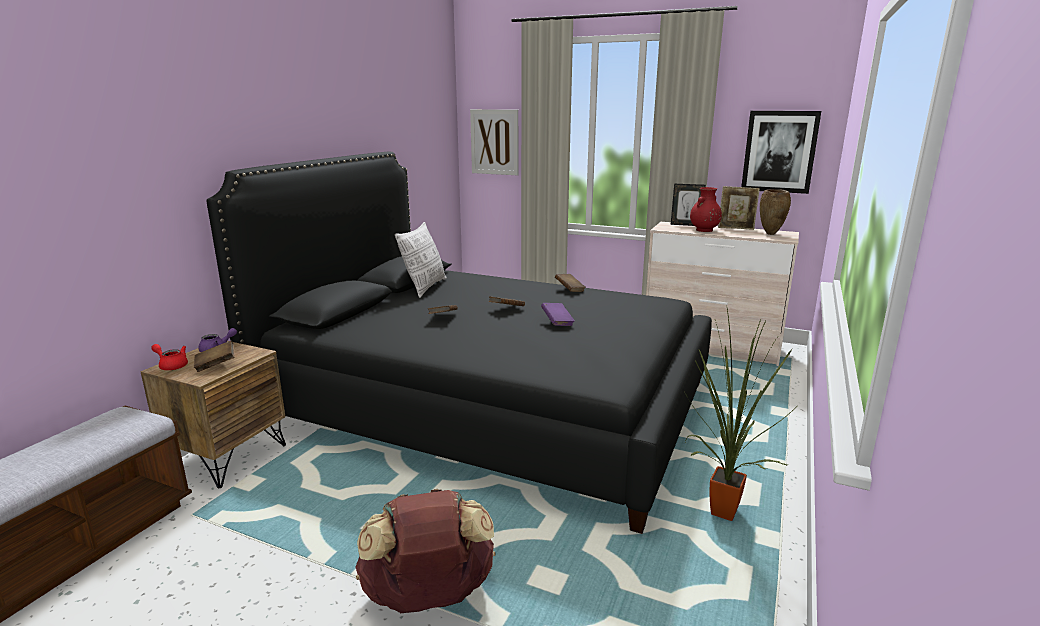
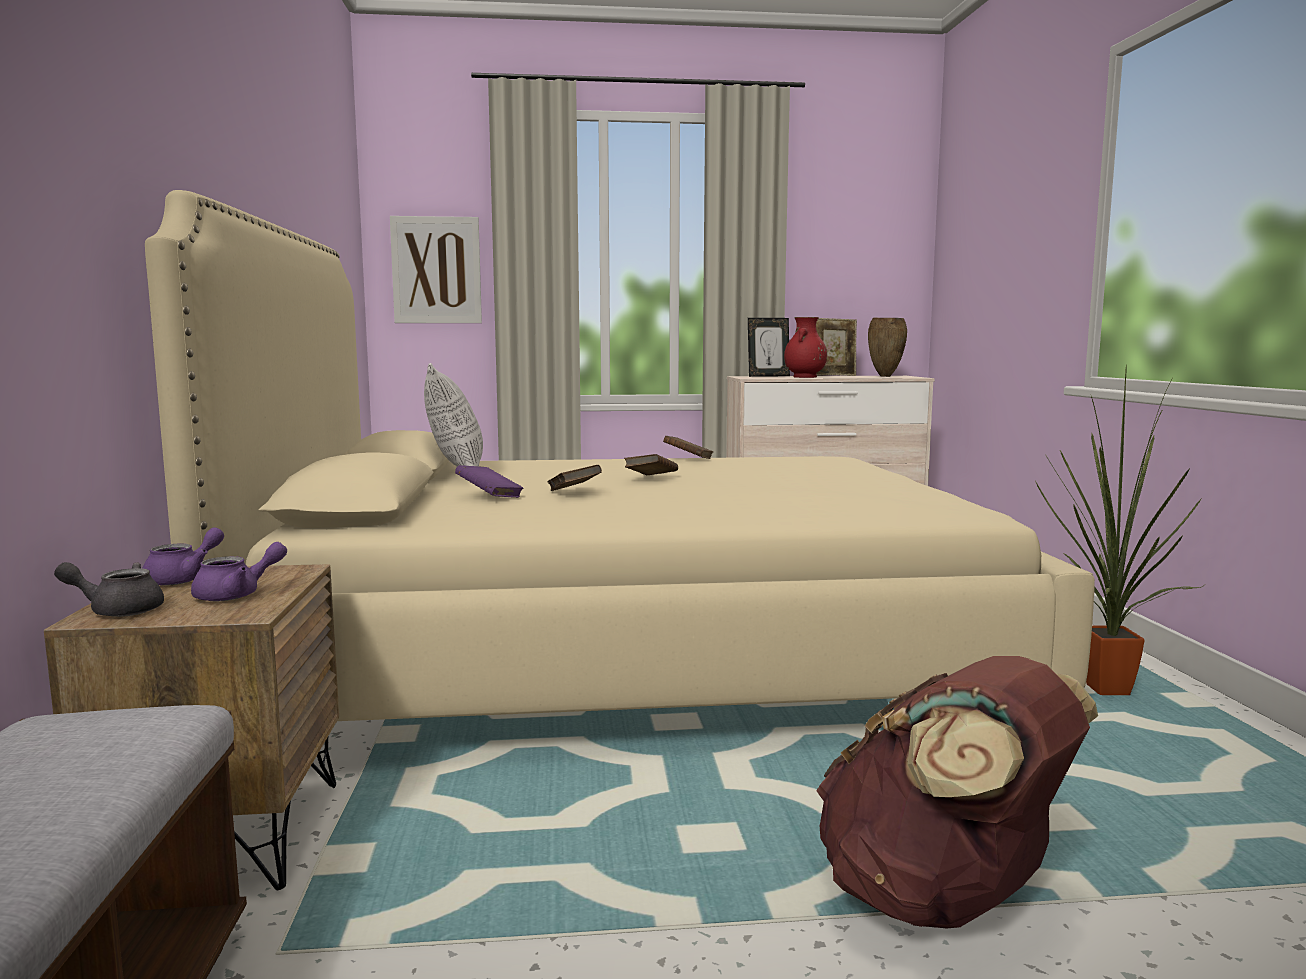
camera: 30 degrees left, 10 degrees down
red teapot [151,344,188,370] -> grey teapot [54,562,164,617]
brown book [194,341,235,372] -> purple teapot [191,542,287,601]
black bed [206,152,712,534] -> beige bed [145,190,1095,721]
purple book [541,303,575,326] -> purple book moved to [455,465,523,498]
picture [741,111,821,194] -> none

